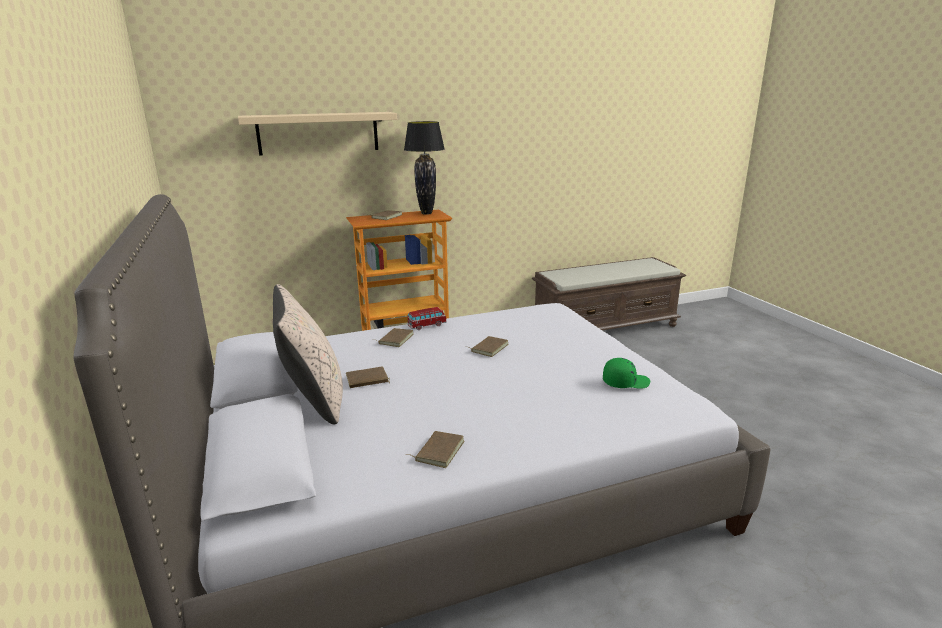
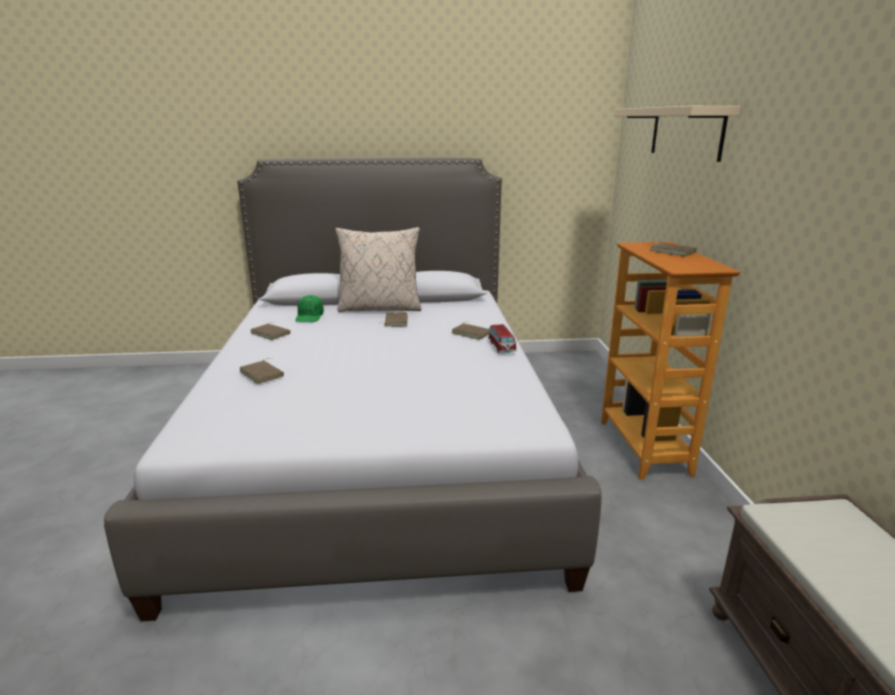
camera: 105 degrees right, 0 degrees up
black table lamp [404,121,445,215] -> none
brown book [471,336,509,357] -> brown book moved to [239,360,284,384]
green cap [603,358,650,389] -> green cap moved to [295,295,324,322]

